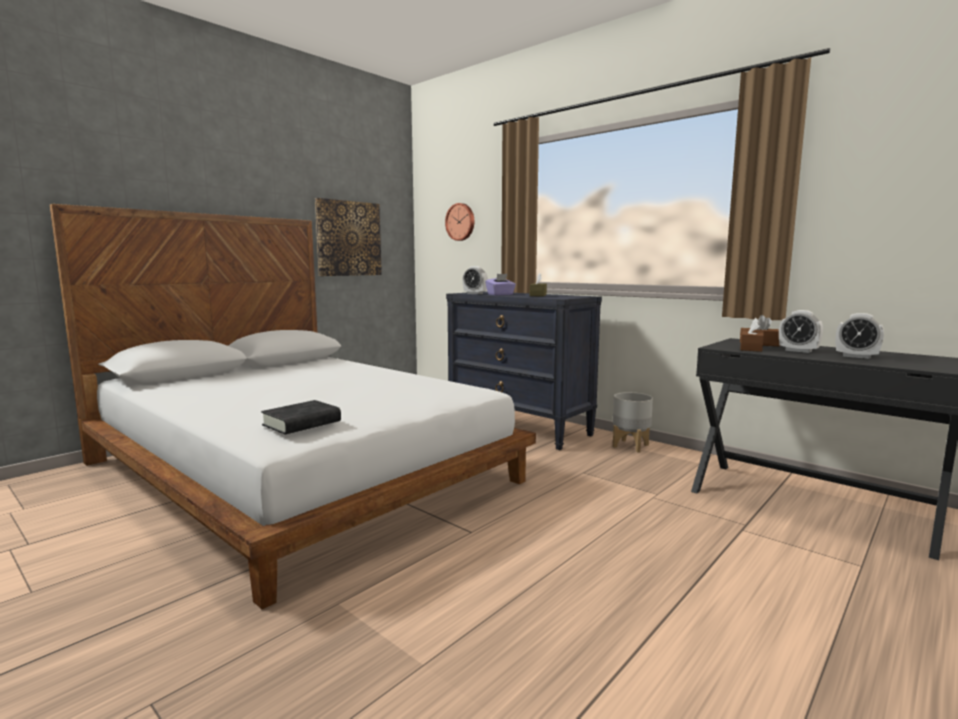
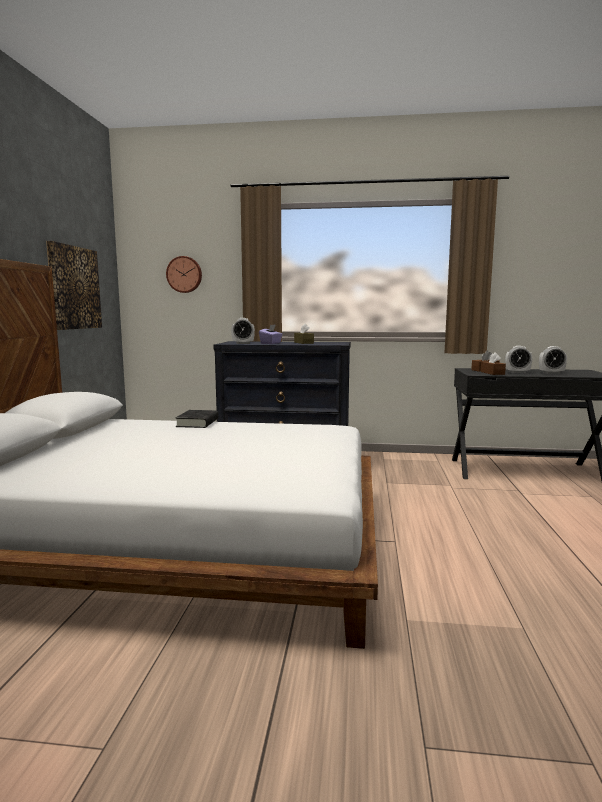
camera: 35 degrees left, 0 degrees up
black book [261,400,341,435] -> black book moved to [176,410,218,428]
grey planter [613,392,653,452] -> none

